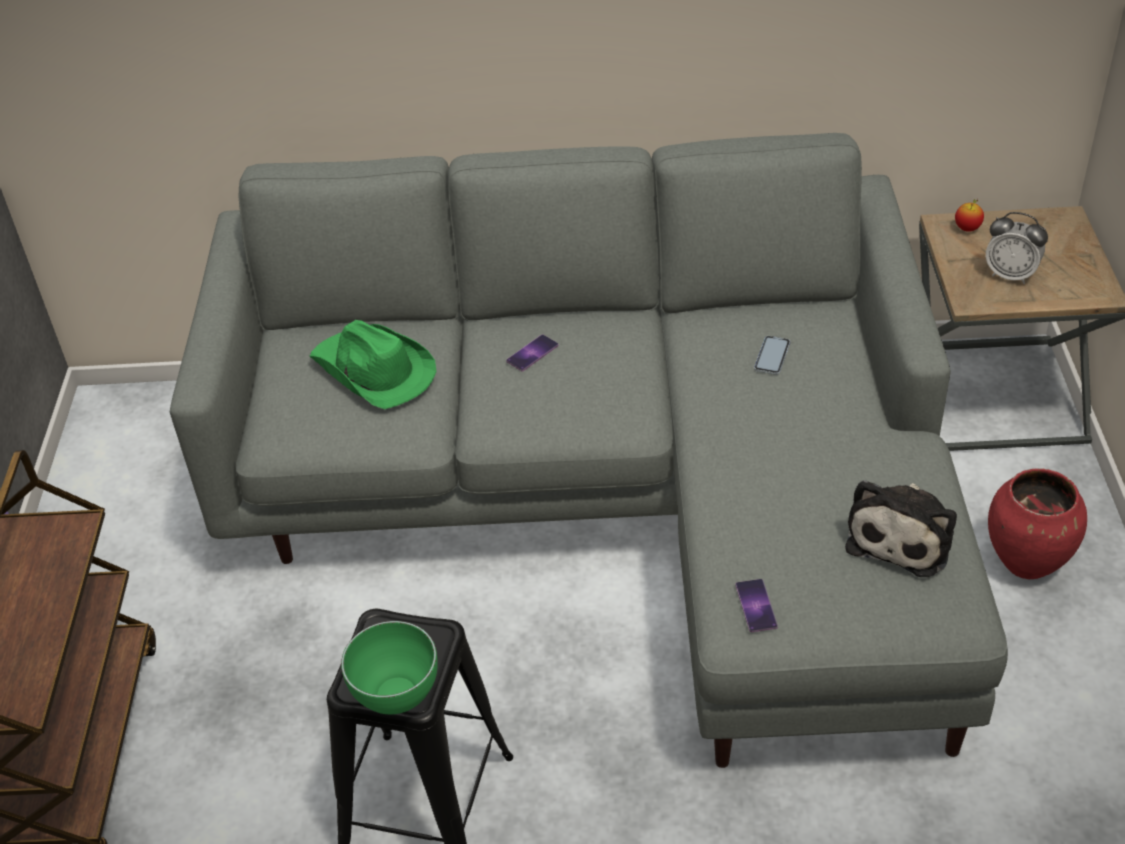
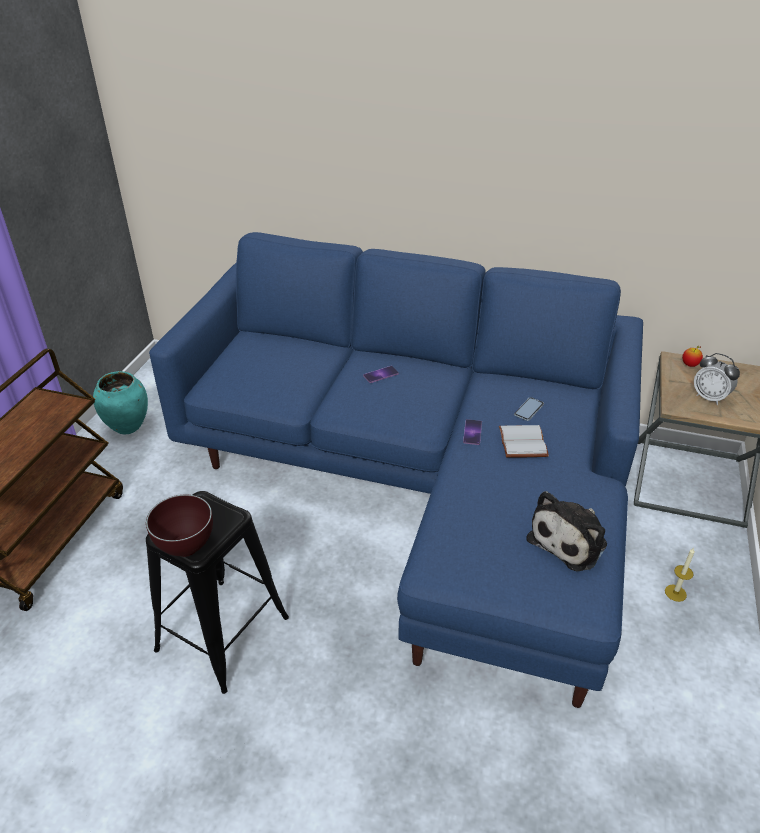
camera: 15 degrees right, 5 degrees down
grey sofa [170,133,1008,768] -> blue sofa [149,232,643,708]
green hat [310,320,437,409] -> none
green bowl [341,621,437,714] -> brown bowl [146,495,213,557]
phone [736,579,778,632] -> phone moved to [463,419,482,445]
red vase [988,468,1087,579] -> candle [665,548,695,602]
none -> turquoise vase [93,371,148,434]
none -> white book [499,425,549,457]

